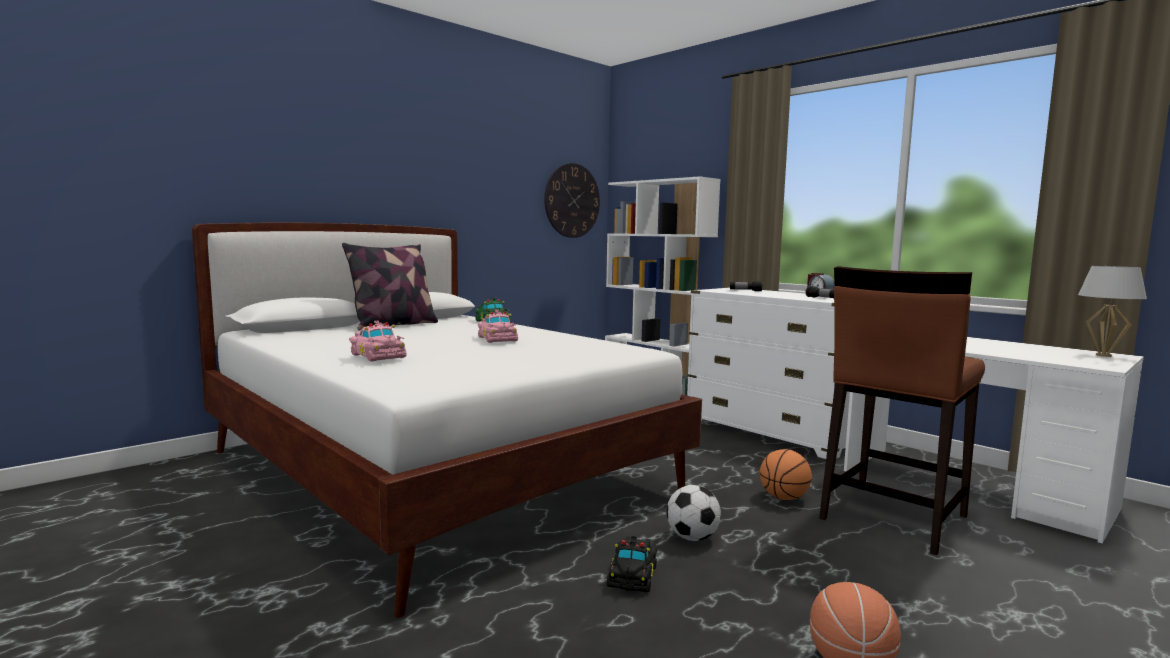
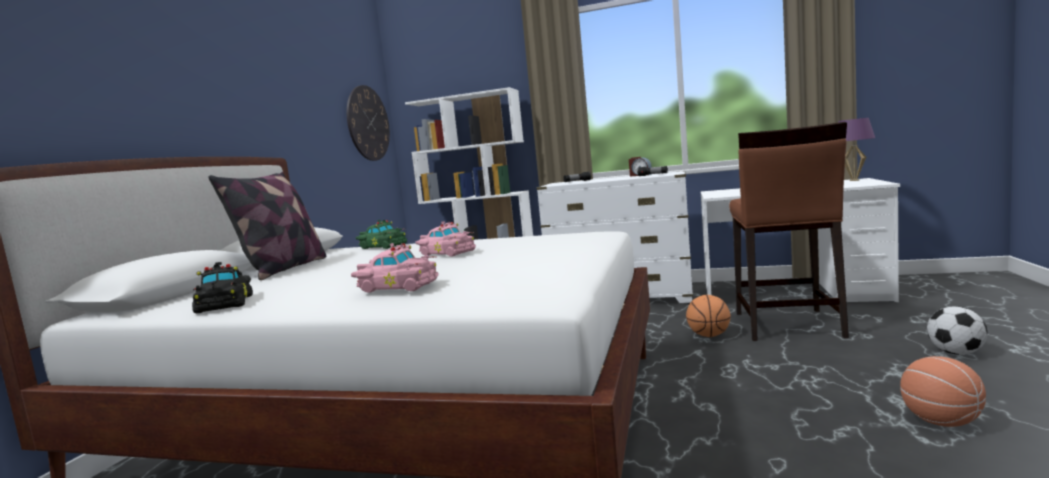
camera: 30 degrees left, 0 degrees up
black toy car [607,536,657,592] -> black toy car moved to [192,262,253,313]
football [666,485,721,541] -> football moved to [927,306,988,355]
white table lamp [1078,266,1147,357] -> purple table lamp [838,118,875,181]

